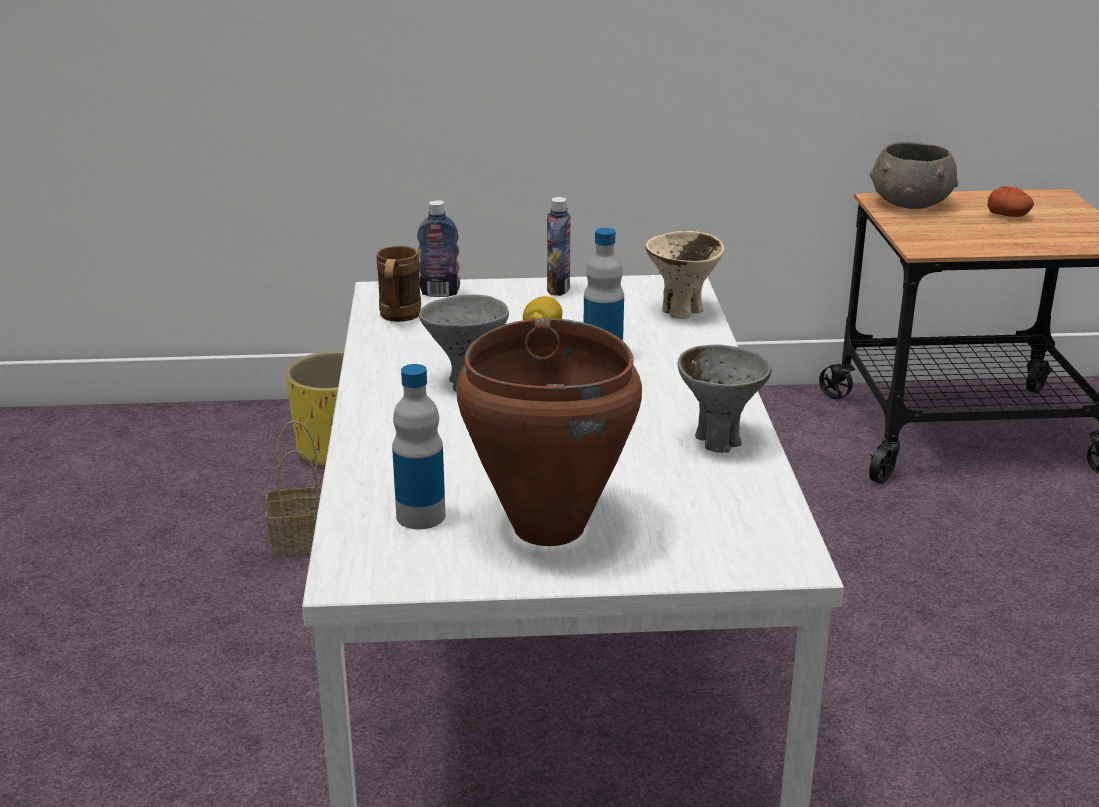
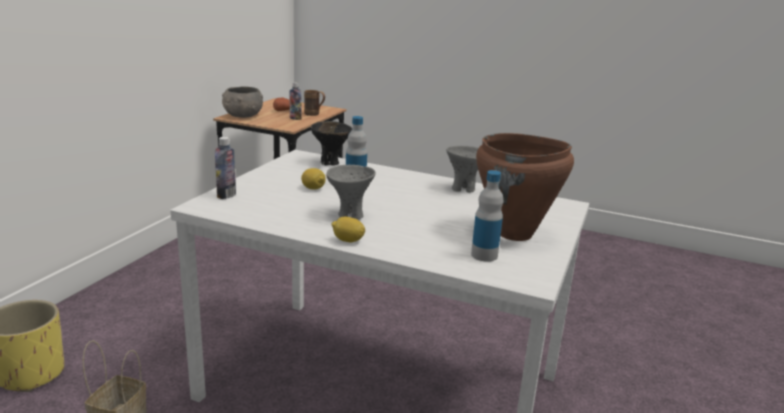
camera: 65 degrees left, 5 degrees down
brown mug [377,246,421,322] -> brown mug moved to [304,90,325,116]
bottle [547,197,571,296] -> bottle moved to [290,82,302,120]
beige bowl [646,231,724,319] -> black bowl [311,121,352,165]
none -> lemon [331,217,365,242]

